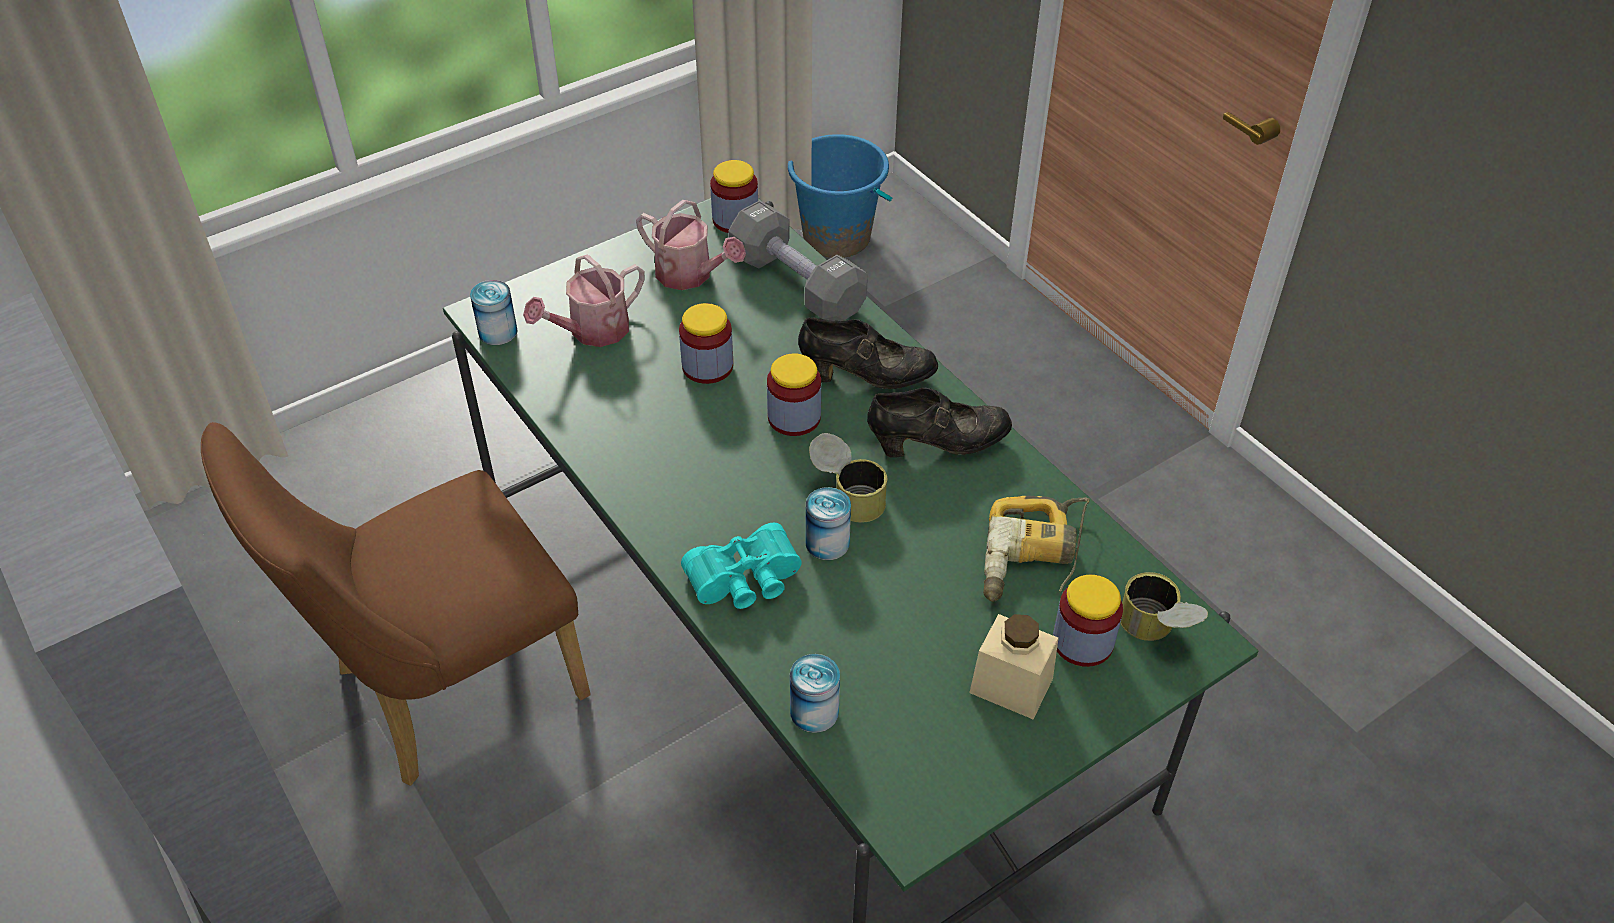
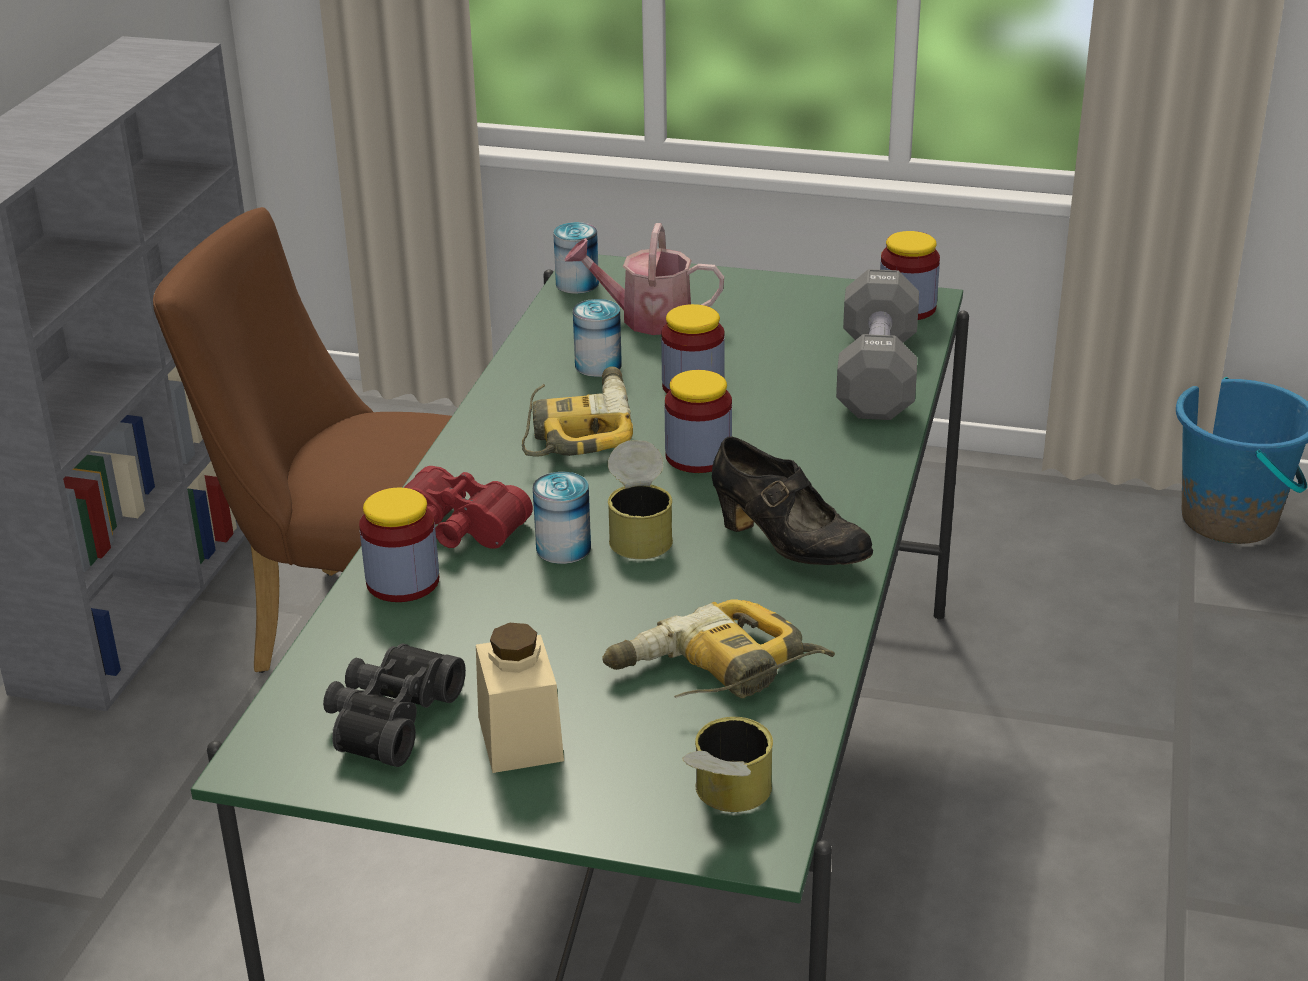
camera: 50 degrees right, 15 degrees down
watering can [636,200,746,290] -> none
turquoise binoculars [681,523,802,609] -> red binoculars [403,466,533,549]
can [790,654,840,733] -> can moved to [573,299,622,377]
black shoe [798,318,938,389] -> none
jar [1053,575,1123,667] -> jar moved to [359,488,439,602]
none -> black binoculars [323,644,466,767]
none -> power drill [522,366,633,457]

